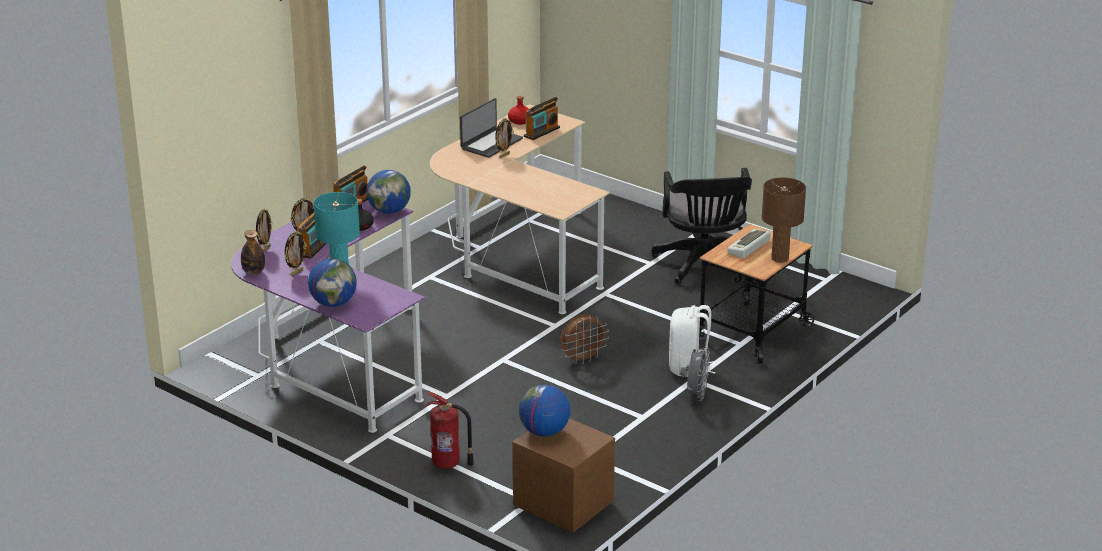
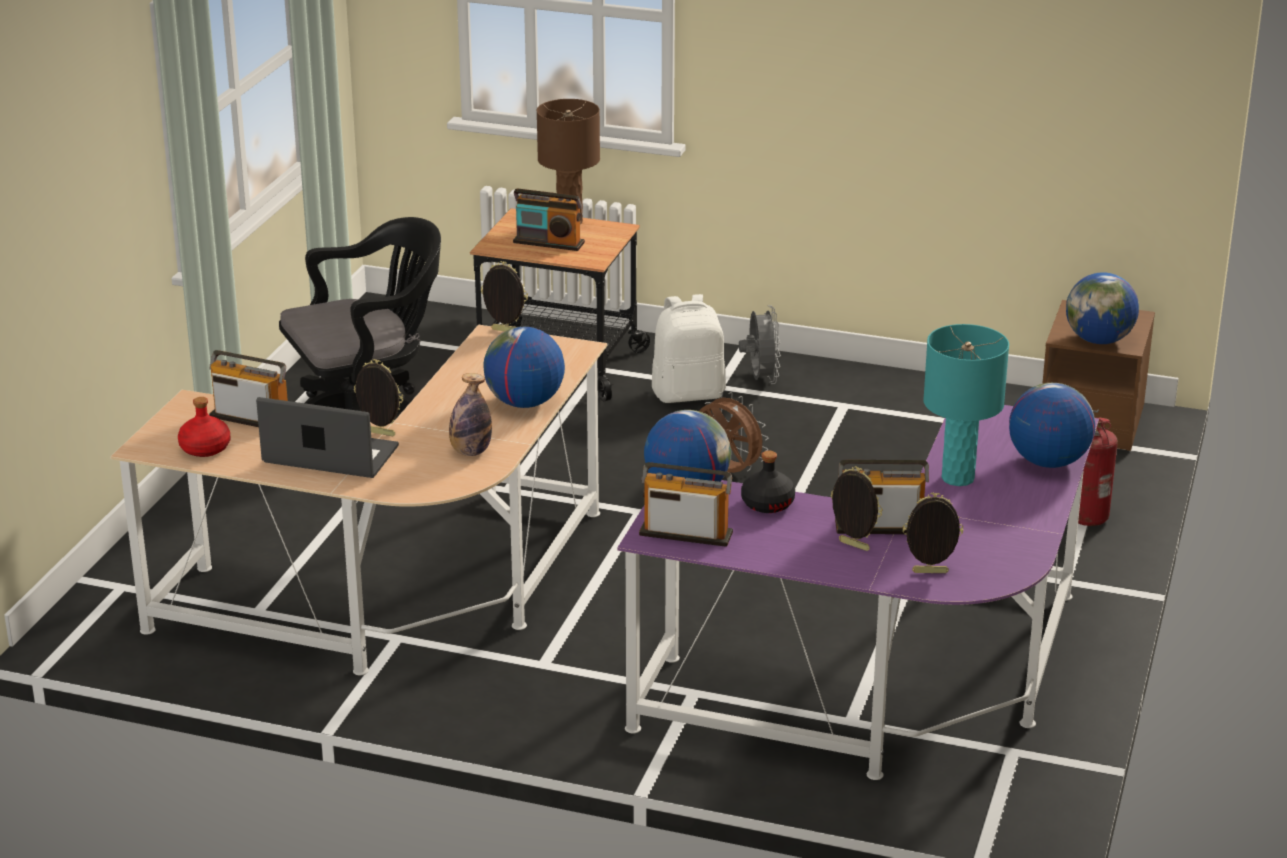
camera: 110 degrees left, 0 degrees up
bottle [241,230,265,275] -> bottle moved to [449,373,492,456]
picture frame [285,231,307,276] -> picture frame moved to [481,261,528,331]
grey fan [680,347,710,401] -> grey fan turned 90 degrees clockwise [739,305,781,384]
keyboard [727,229,771,258] -> radio [513,189,585,251]
none -> globe [483,327,565,408]

